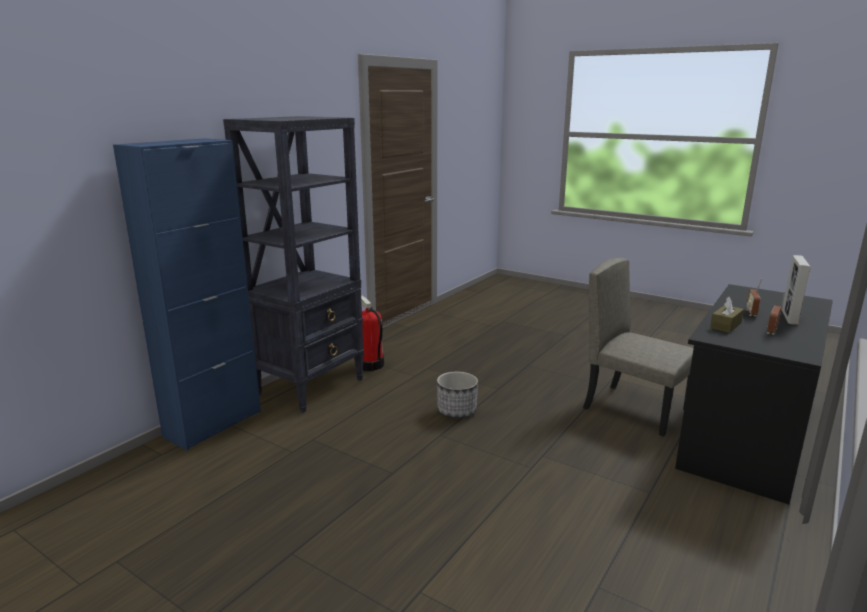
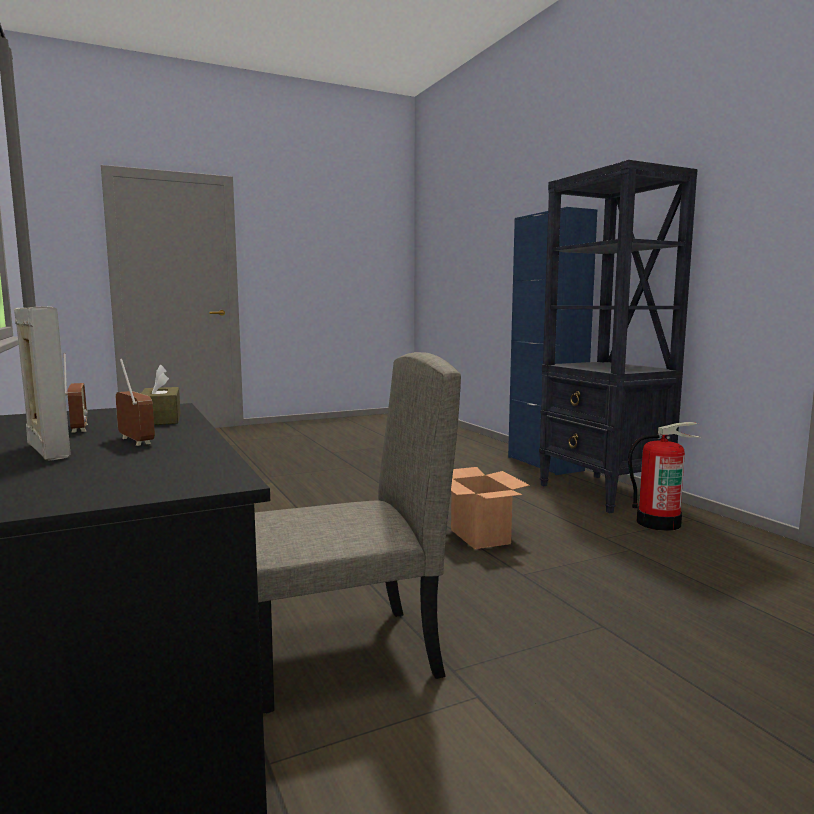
camera: 120 degrees right, 10 degrees down
planter [437,372,478,418] -> cardboard box [451,467,530,549]

